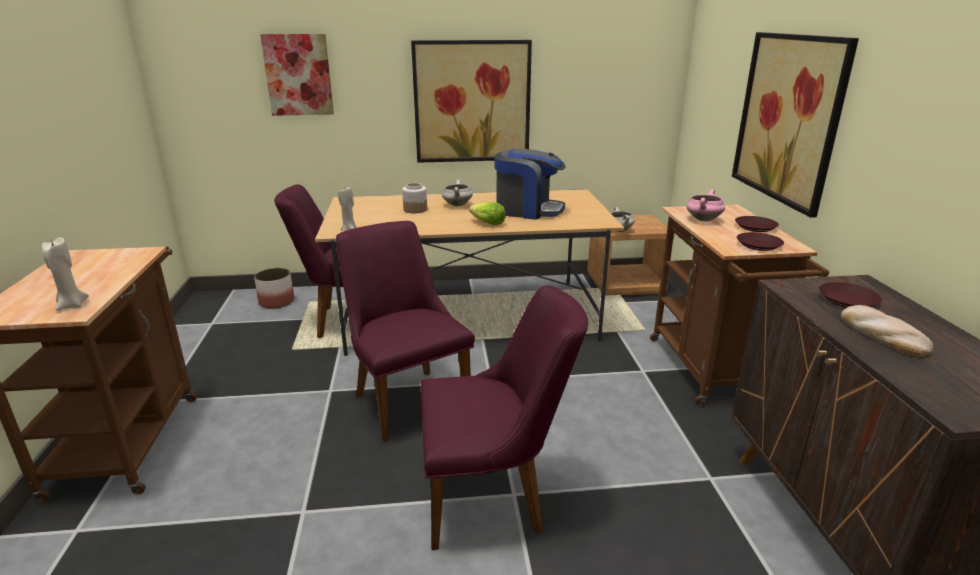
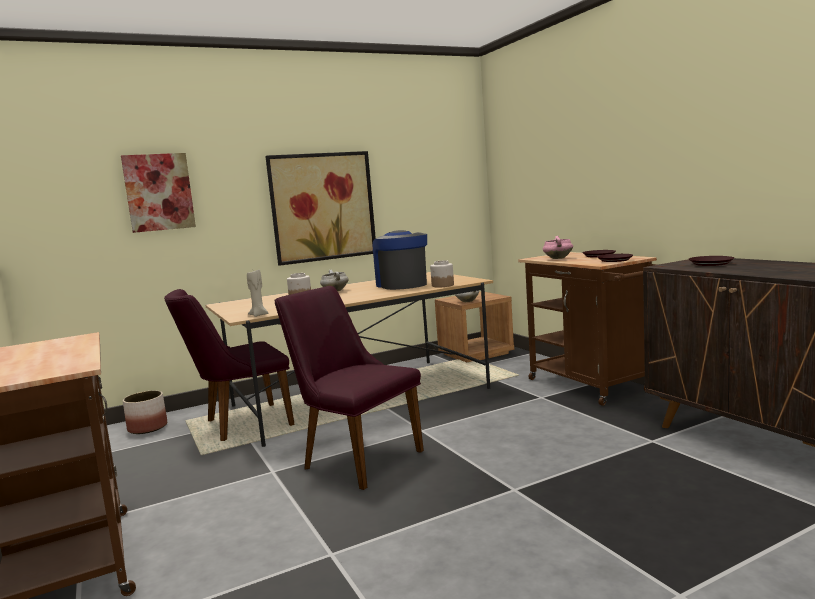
camera: 20 degrees left, 15 degrees down
beige candle [42,237,89,311] -> none
purple chair [421,285,588,550] -> none
lettuce [469,202,506,225] -> none
coffee machine [494,149,566,220] -> coffee machine turned 105 degrees counterclockwise [373,230,427,290]
picture [732,32,859,218] -> none
bread [841,305,933,357] -> none
none -> jar [430,260,454,287]

